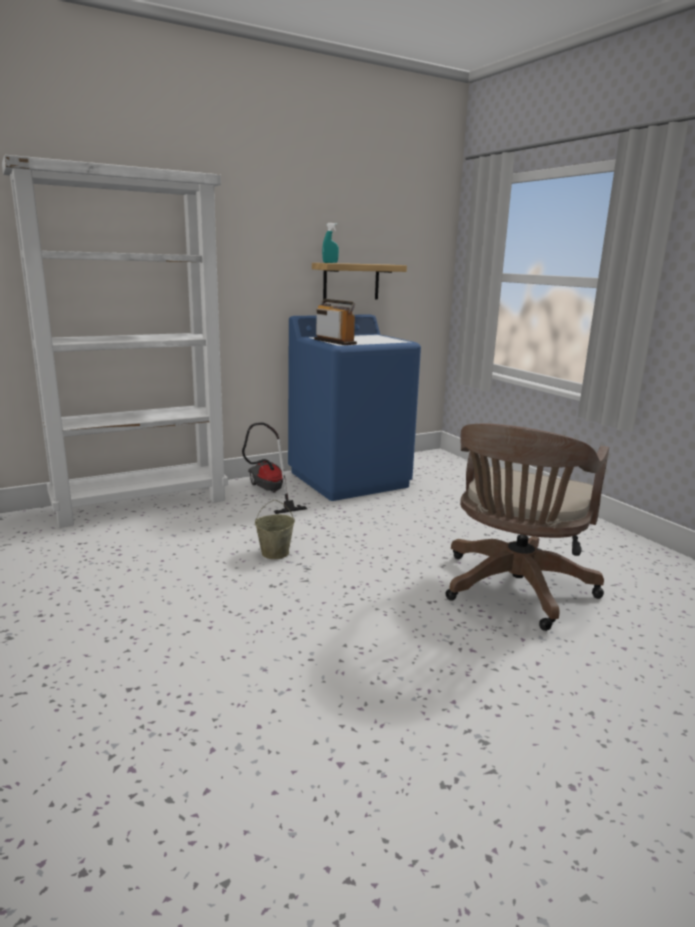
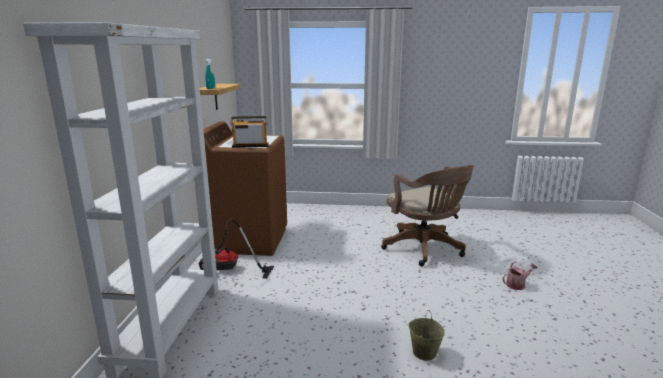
camera: 55 degrees left, 0 degrees up
beige bucket [255,500,295,559] -> beige bucket moved to [409,310,445,361]
blue washing machine [288,314,421,501] -> brown washing machine [203,121,287,256]
none -> watering can [502,261,538,290]

